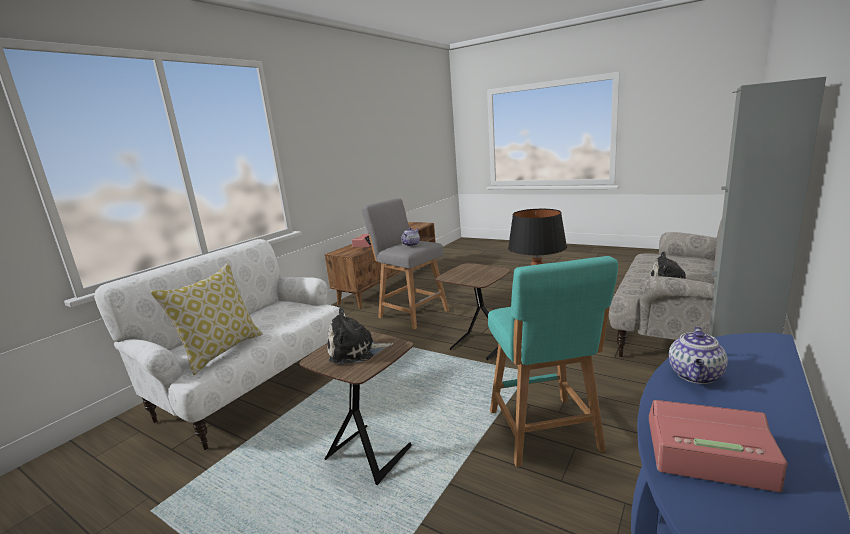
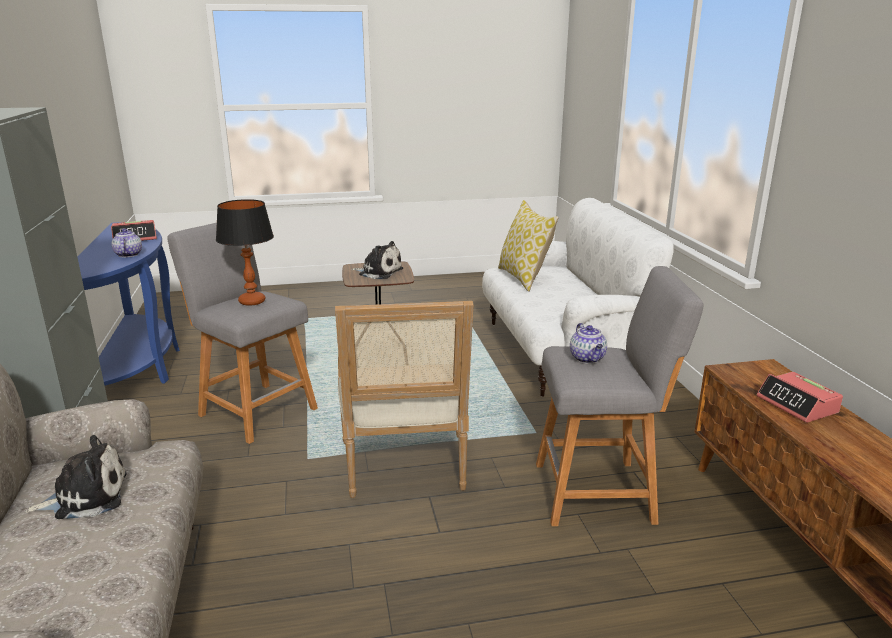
camera: 135 degrees right, 5 degrees up
plush toy [327,307,393,365] -> plush toy turned 75 degrees clockwise [351,241,403,279]
brown side table [435,263,511,360] -> armchair [335,301,473,498]
turquoise stool [488,256,618,467] -> grey stool [168,223,318,444]

